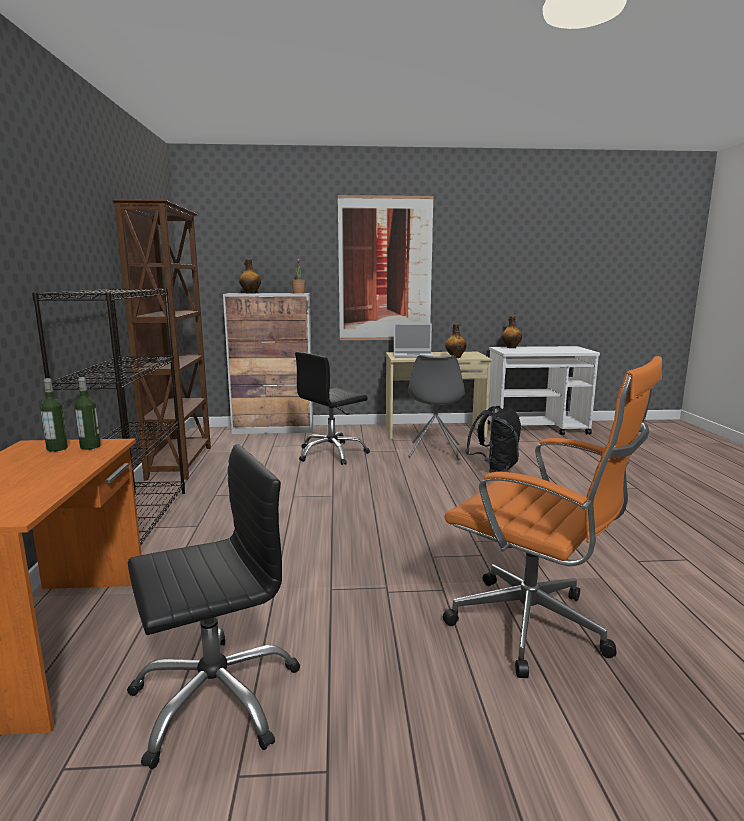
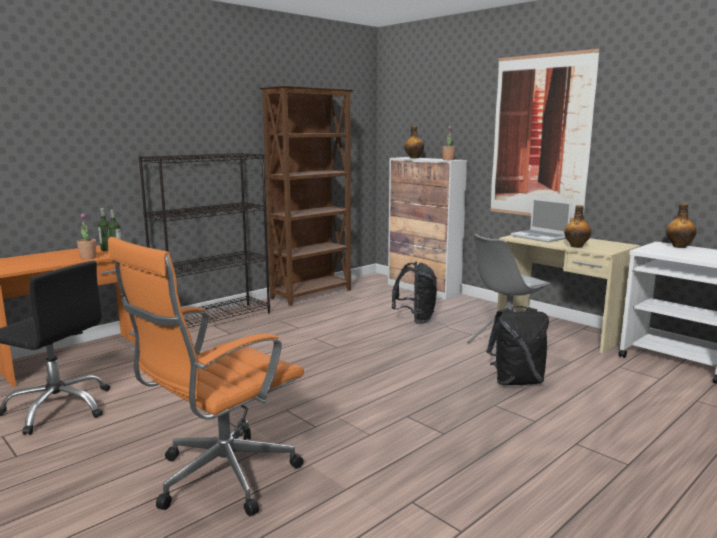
camera: 50 degrees right, 0 degrees up
black office chair [295,352,370,465] -> black backpack [392,262,437,324]
orange office chair [443,356,662,678] -> orange office chair turned 45 degrees clockwise [108,237,304,516]
none -> potted plant [77,214,96,260]

